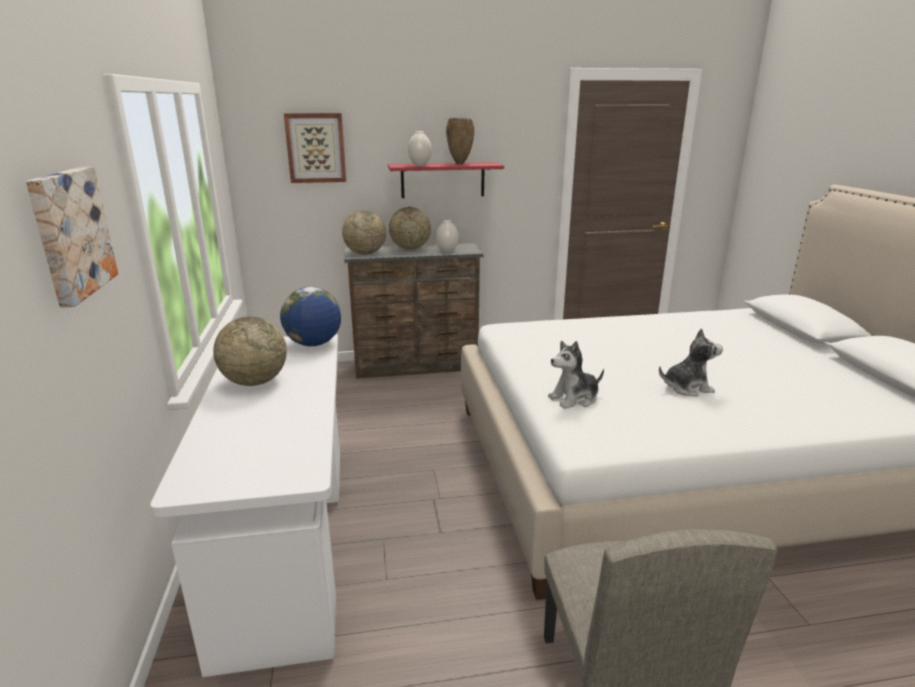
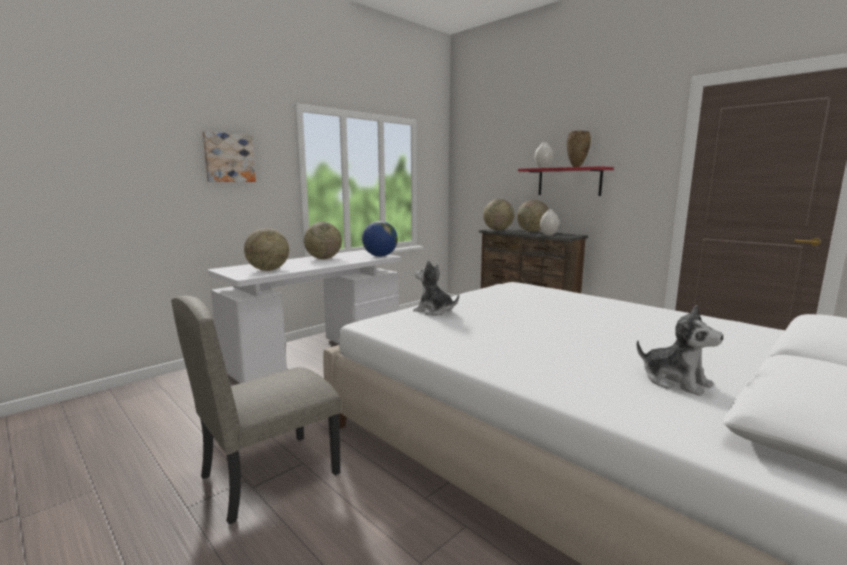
camera: 55 degrees right, 10 degrees down
picture [284,113,346,183] -> none
plush toy [659,328,723,397] -> plush toy moved to [636,305,723,396]
none -> globe [244,228,289,271]

